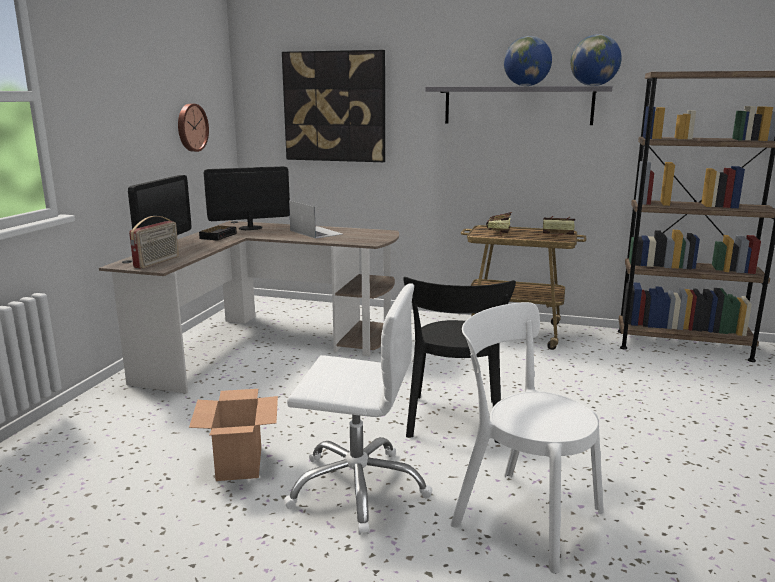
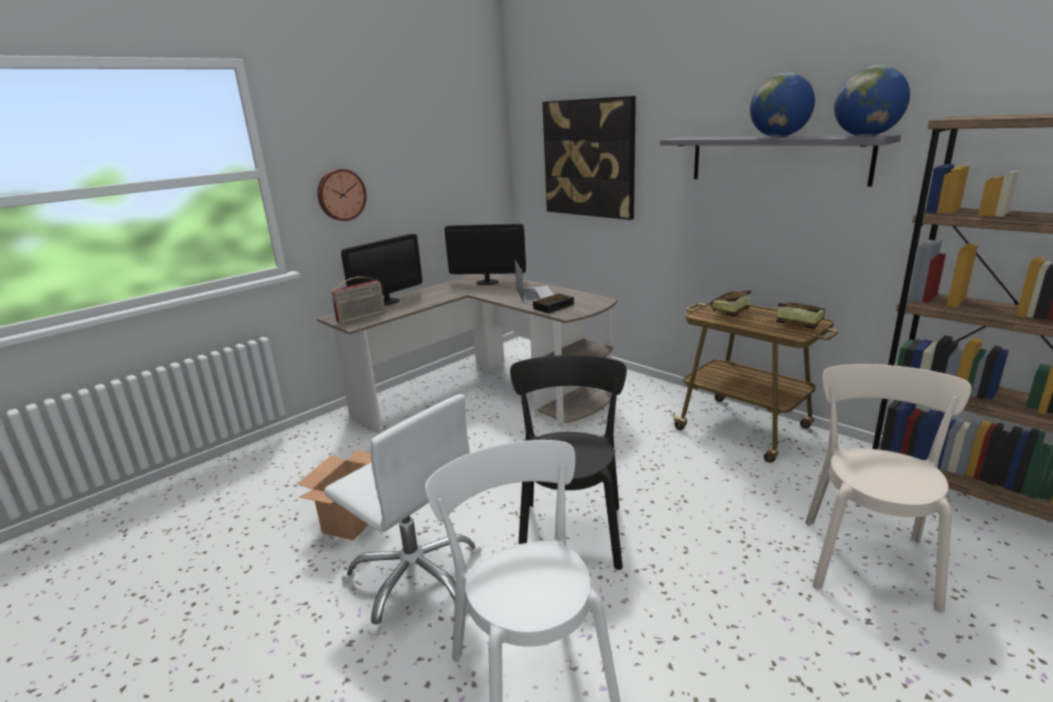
camera: 30 degrees right, 5 degrees up
wall clock [178,104,209,152] -> wall clock moved to [317,169,367,221]
alarm clock [199,225,237,241] -> alarm clock moved to [533,293,574,313]
black chair [403,277,516,443] -> black chair turned 150 degrees clockwise [510,355,627,570]
none -> beige chair [805,364,971,613]

